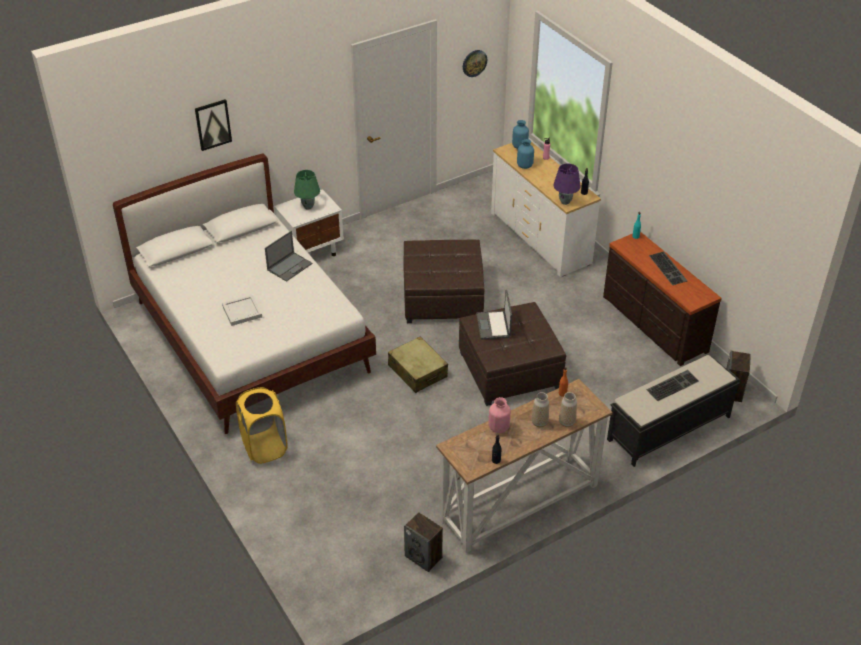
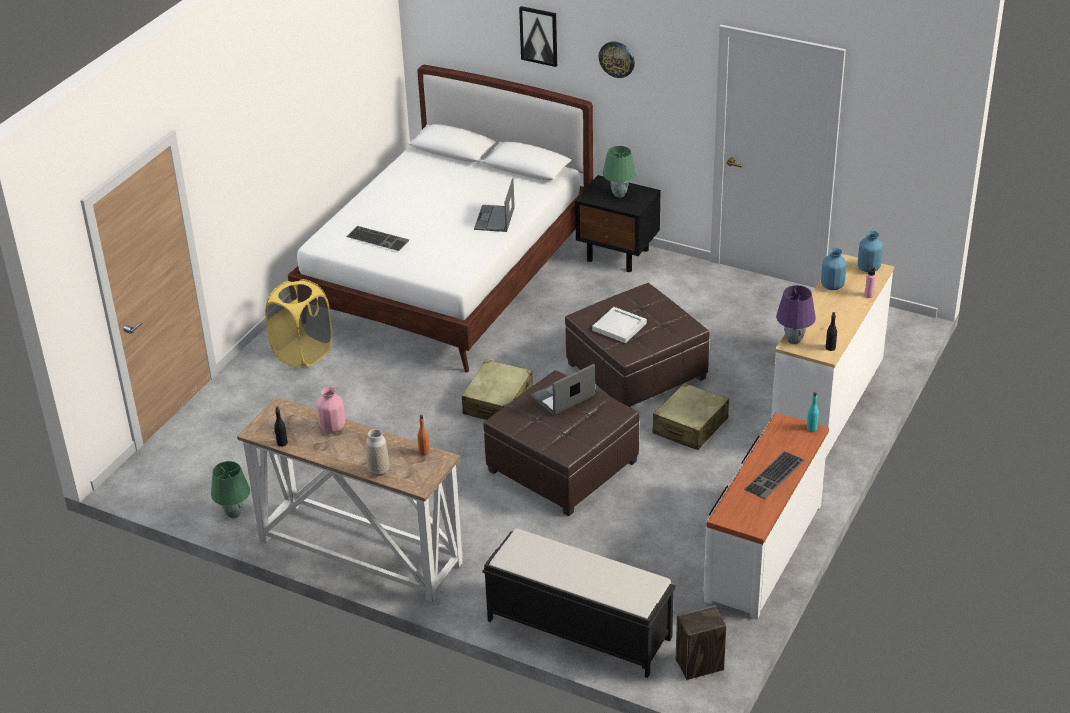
camera: 60 degrees right, 5 degrees down
white tray [222,295,262,326] -> white tray moved to [592,307,647,343]
laptop [265,231,313,282] -> laptop turned 90 degrees clockwise [474,178,515,232]
white nightstand [274,189,344,256] -> black nightstand [575,175,661,272]
speaker [404,512,443,572] -> green table lamp [211,461,250,518]
wall clock [463,50,487,77] -> wall clock moved to [599,42,635,78]
vase [532,392,549,427] -> none
brown dresser [603,232,722,366] -> white dresser [704,412,829,619]
keyboard [646,370,699,401] -> keyboard moved to [347,226,409,251]
none -> beige suitcase [653,383,729,450]

